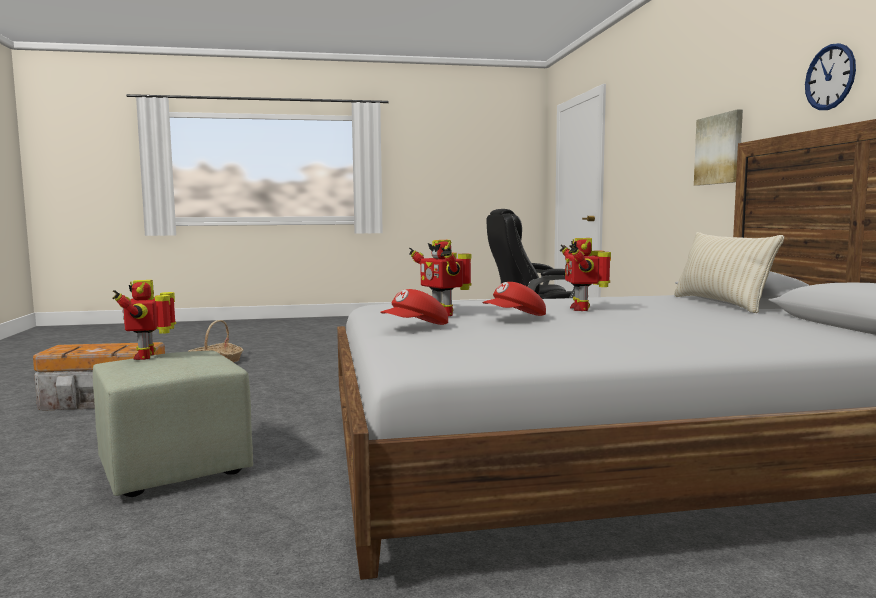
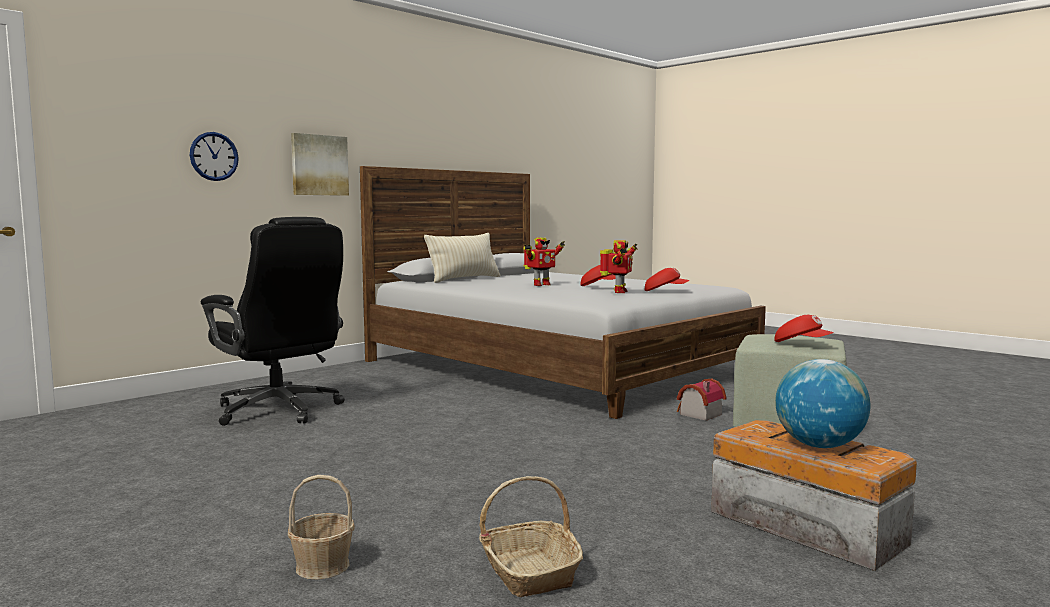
camera: 125 degrees left, 0 degrees up
toy robot [112,280,176,360] -> red cap [774,315,834,342]
wall clock [805,43,856,110] -> wall clock moved to [189,132,239,181]
none -> basket [288,475,355,579]
none -> toy house [677,379,727,420]
none -> globe [775,359,870,448]

